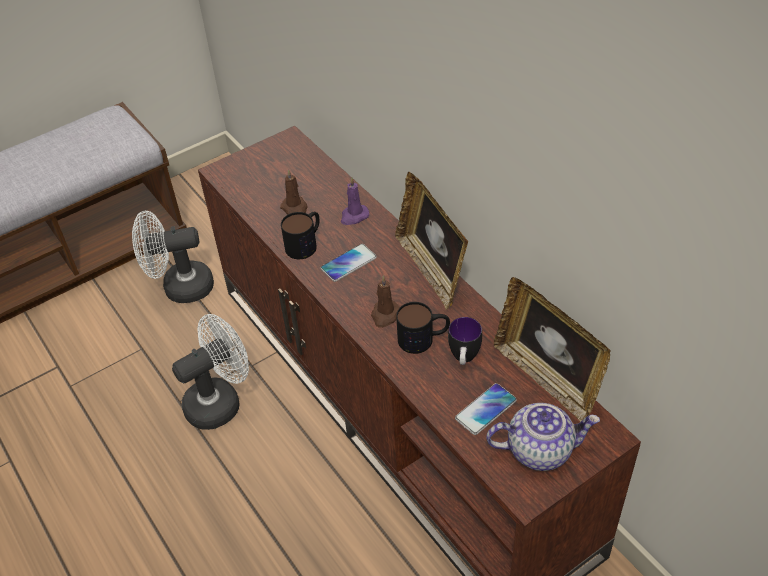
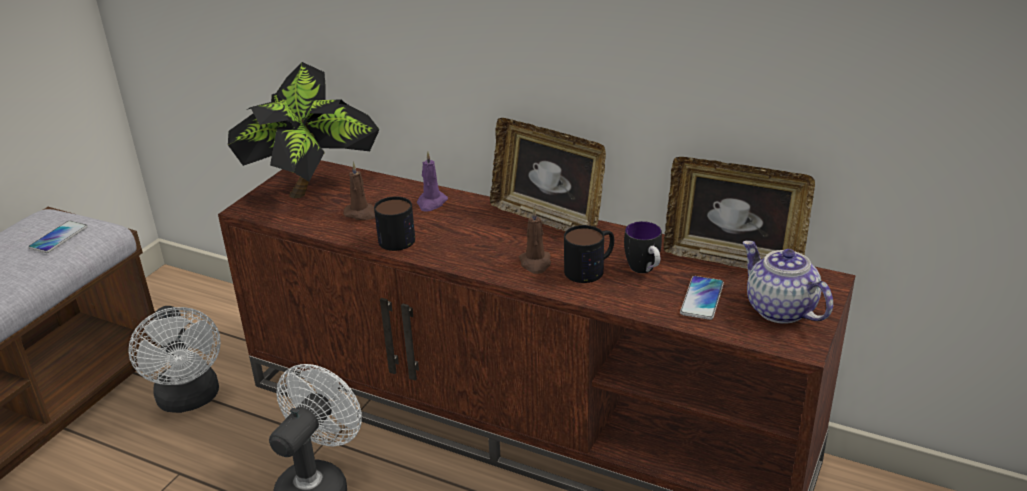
camera: 30 degrees left, 15 degrees down
white fan [132,211,214,303] -> white fan turned 75 degrees counterclockwise [128,306,221,413]
phone [321,244,377,282] -> phone moved to [28,221,88,253]
teapot [486,403,600,471] -> teapot turned 90 degrees counterclockwise [743,240,833,324]
none -> potted plant [228,62,380,198]

